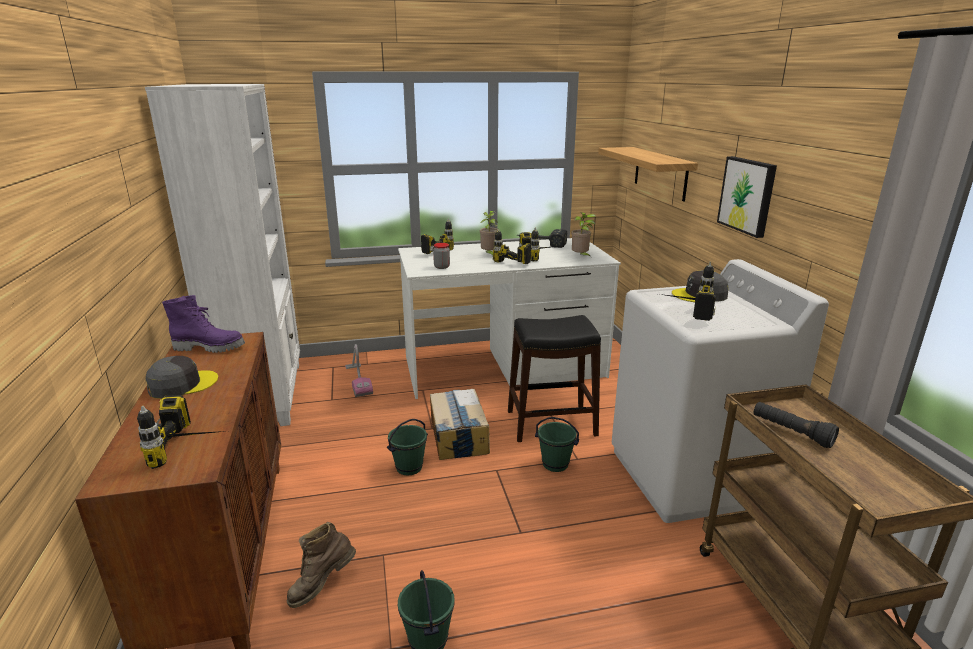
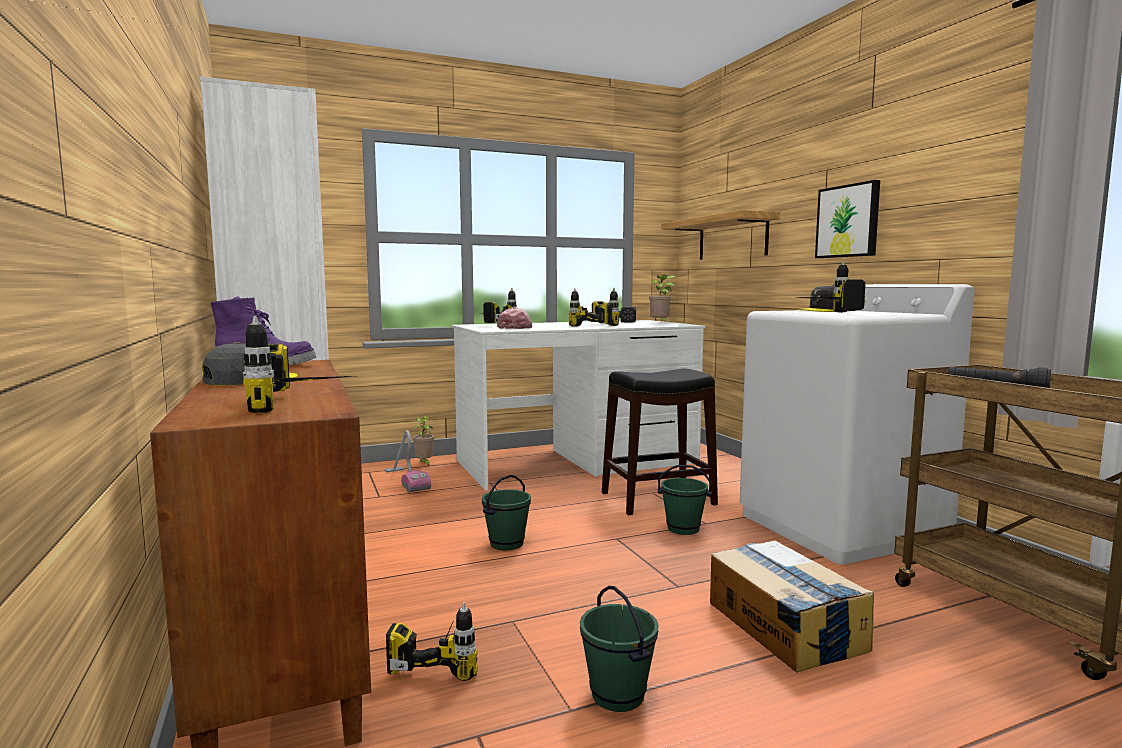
camera: 10 degrees left, 15 degrees down
brown boot [286,522,356,608] -> power drill [386,603,478,681]
cardboard box [430,389,490,460] -> cardboard box moved to [710,540,874,672]
jar [433,243,450,269] -> pink cap [497,307,532,329]
potted plant [480,211,498,255] -> potted plant moved to [413,416,434,466]

